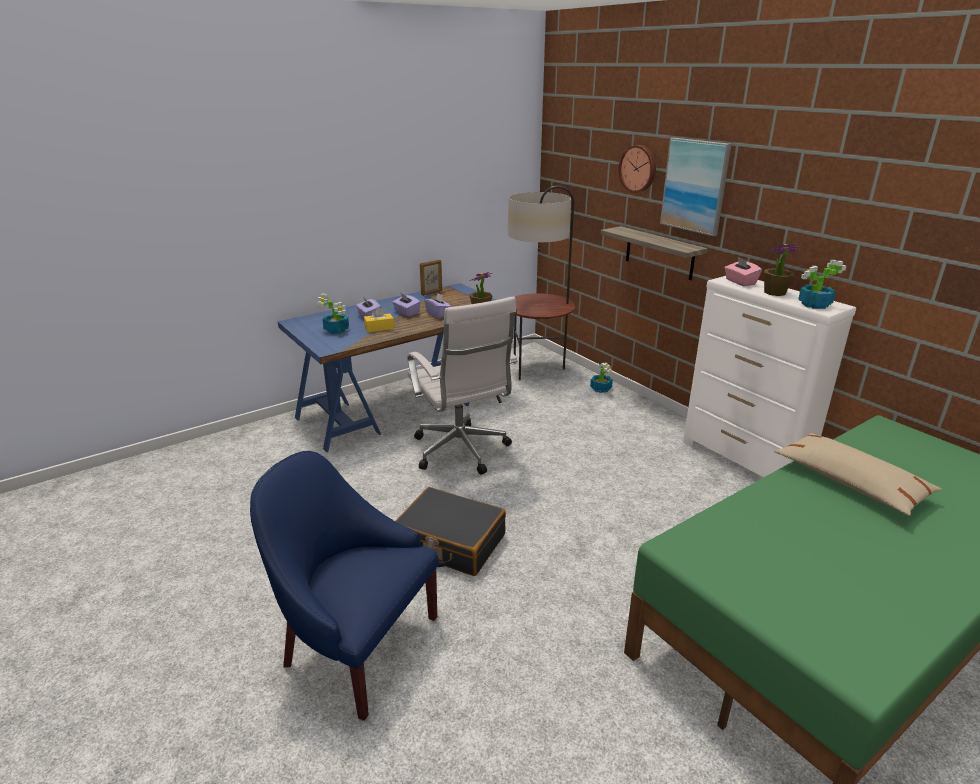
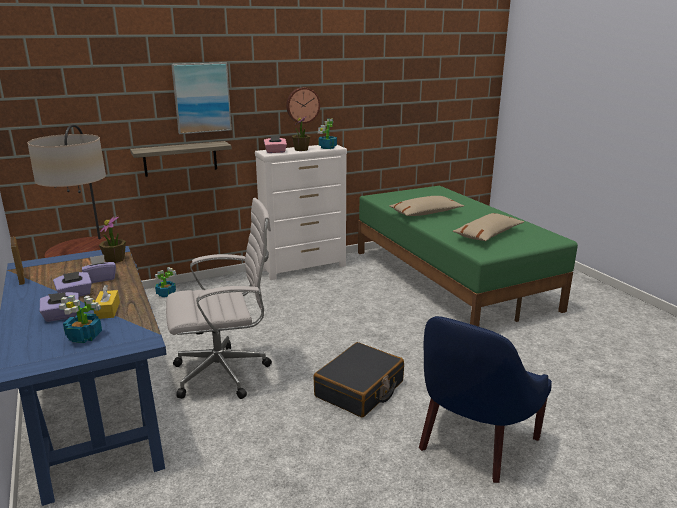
camera: 80 degrees left, 5 degrees down
wall clock [619,145,656,193] -> wall clock moved to [286,87,320,124]
none -> beige pillow [453,213,524,241]

